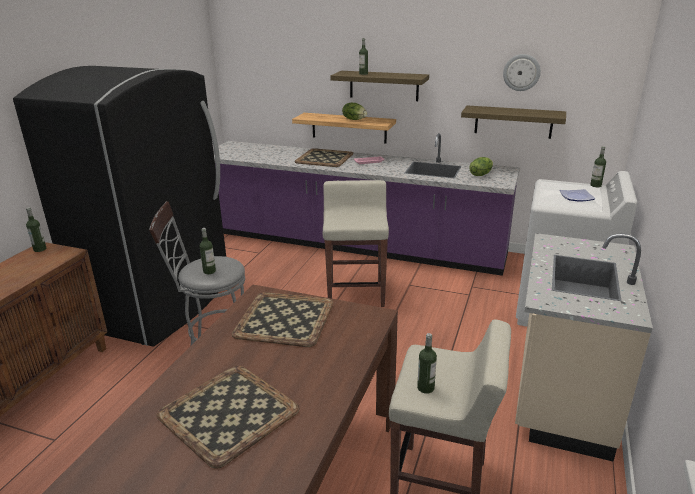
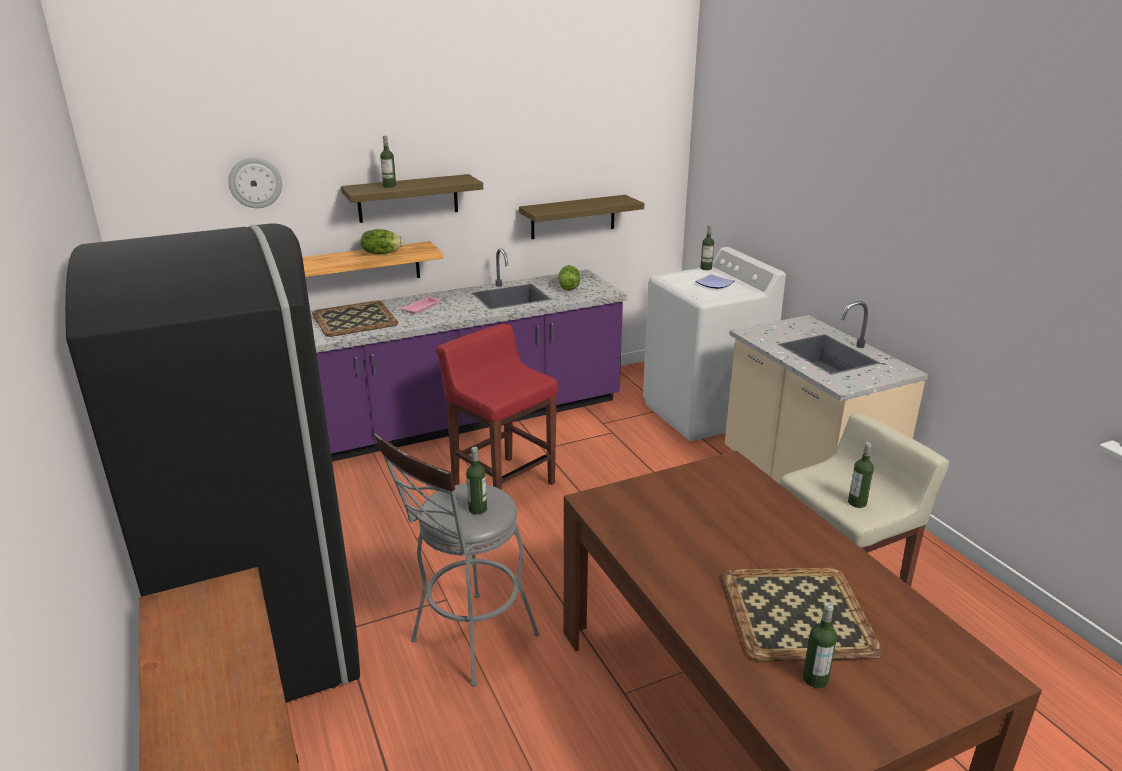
camera: 45 degrees left, 0 degrees up
bottle [26,207,46,252] -> bottle moved to [803,603,837,688]
tray [232,292,333,347] -> none
beige stool [323,180,389,307] -> red stool [436,324,558,490]
wall clock [503,54,541,91] -> wall clock moved to [228,157,282,208]

